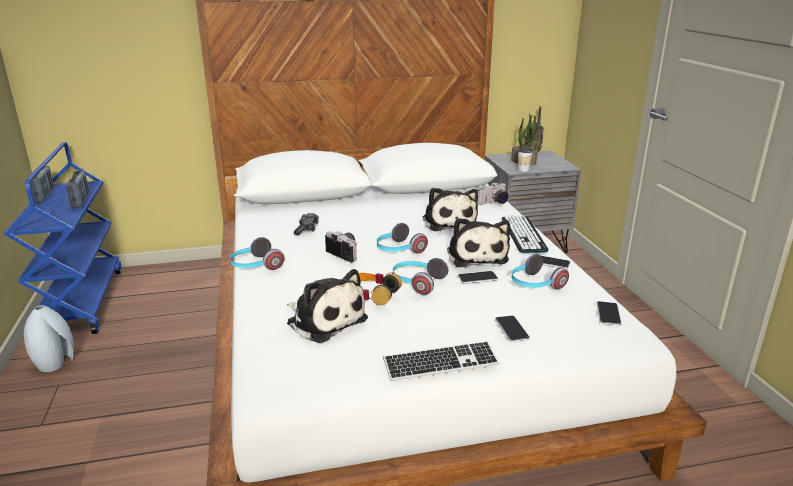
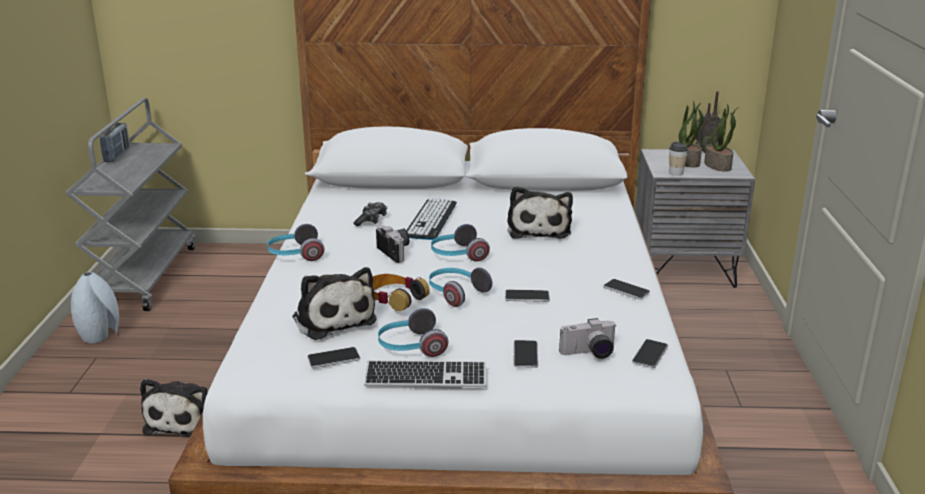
camera: 15 degrees right, 0 degrees up
blue cart [4,142,121,334] -> grey cart [65,98,196,311]
radio [66,170,89,208] -> none
plush toy [447,218,510,267] -> plush toy moved to [140,379,208,438]
camera [477,182,509,205] -> camera moved to [559,318,617,359]
keyboard [502,215,549,253] -> keyboard moved to [406,198,457,240]
headphones [511,254,569,290] -> headphones moved to [378,308,448,357]
none -> phone [307,347,360,368]
none -> potted plant [704,104,739,172]

